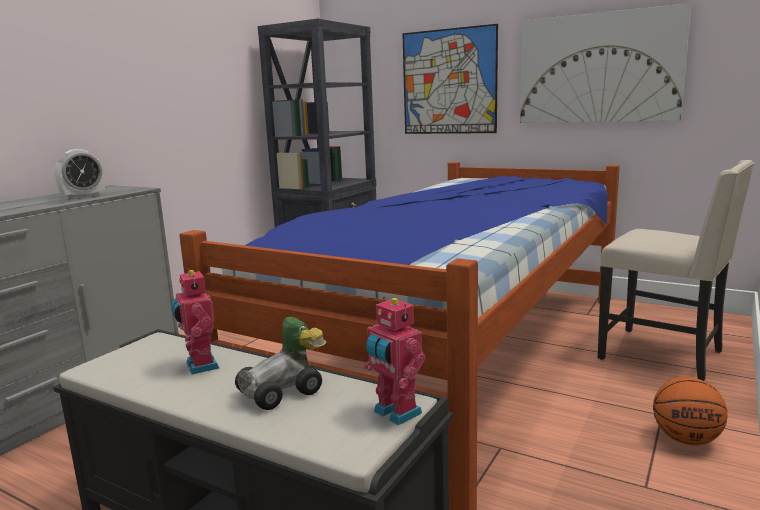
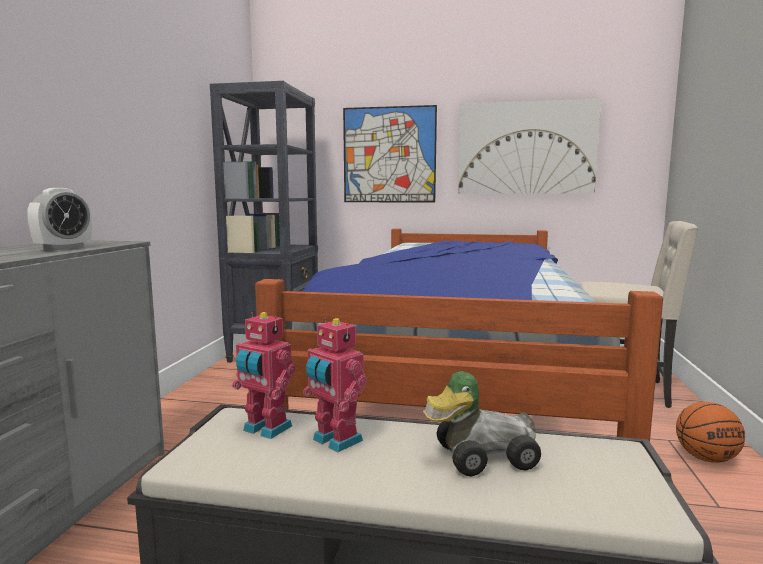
camera: 20 degrees left, 5 degrees down
toy car [235,317,326,410] -> toy car turned 135 degrees counterclockwise [423,371,541,476]
toy robot [364,297,425,425] -> toy robot moved to [232,312,296,439]

